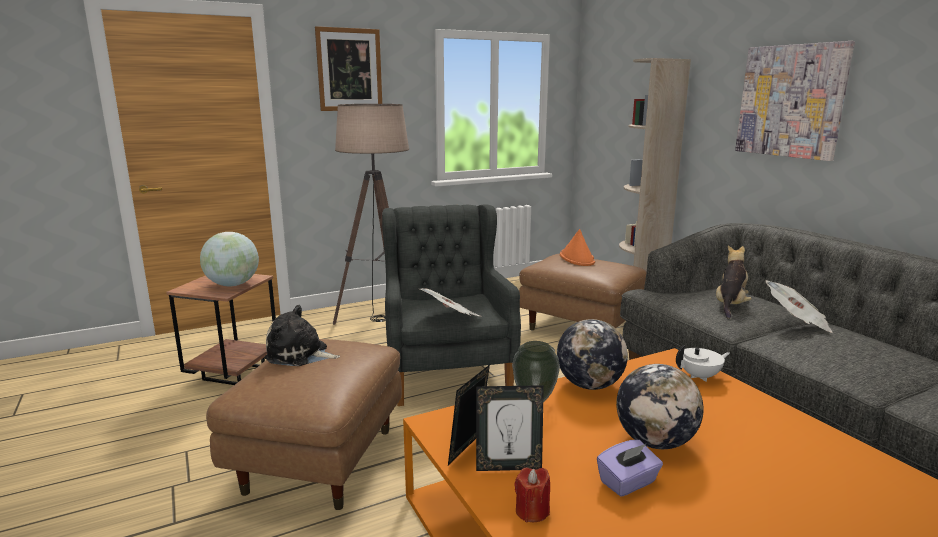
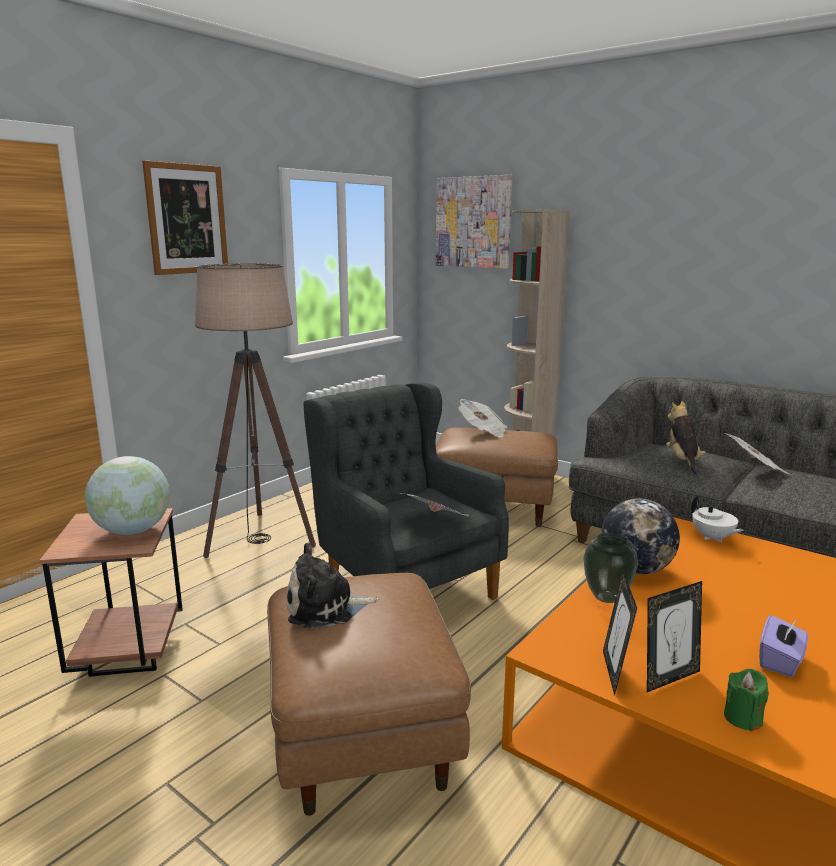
camera: 25 degrees left, 0 degrees up
red candle [514,468,550,522] -> green candle [724,669,769,731]
orange hat [560,229,595,266] -> newspaper [459,399,507,437]
globe [616,364,704,449] -> none
white teapot [676,345,730,382] -> white teapot turned 105 degrees clockwise [691,496,744,542]
picture [735,41,855,161] -> picture moved to [436,175,513,269]

